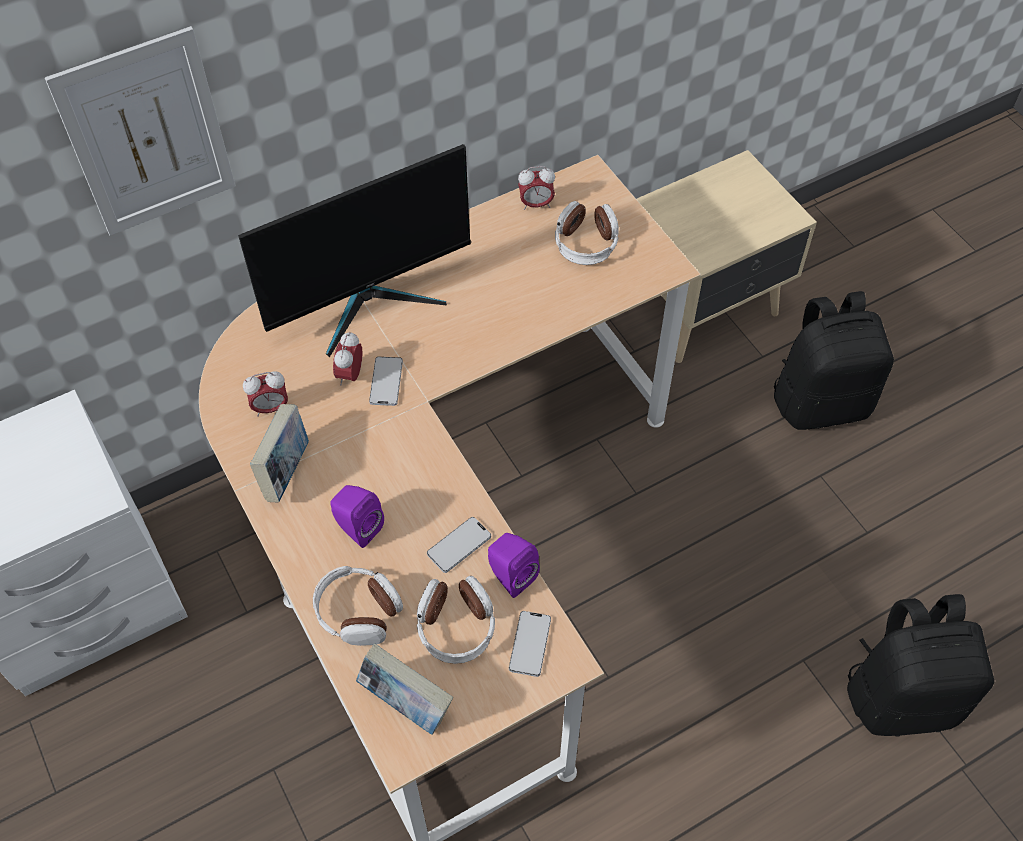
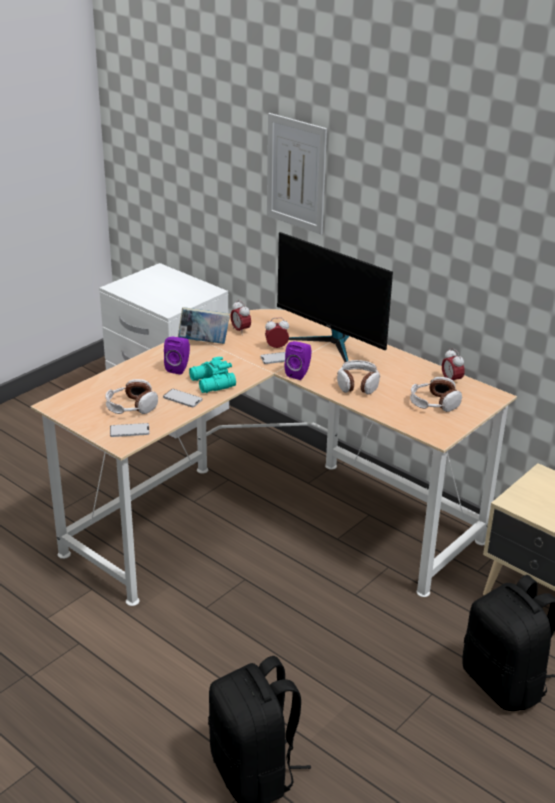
camera: 70 degrees right, 25 degrees down
headphones [313,566,403,646] -> headphones moved to [337,360,380,395]
book [356,644,453,735] -> none
purple speaker [488,533,540,598] -> purple speaker moved to [285,341,312,380]
none -> turquoise binoculars [189,357,236,393]

